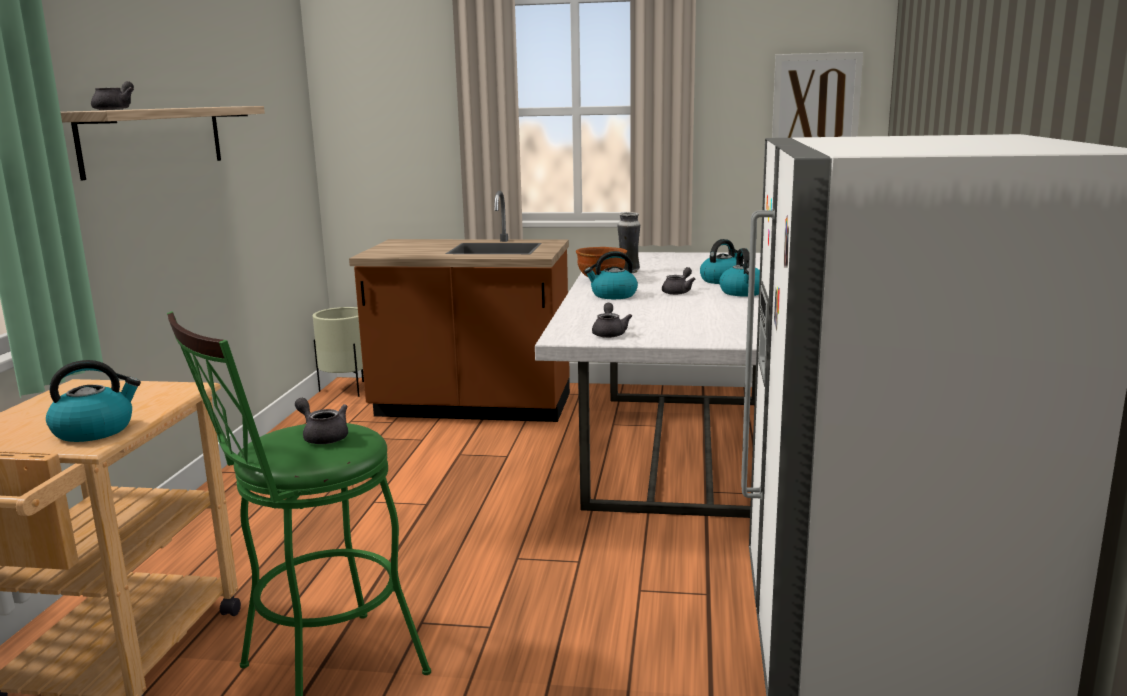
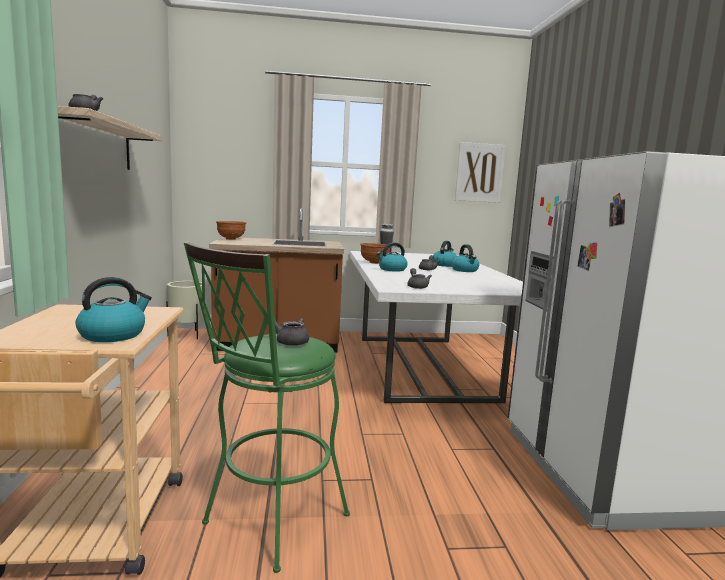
camera: 15 degrees left, 5 degrees down
none -> brown bowl [216,221,246,240]

